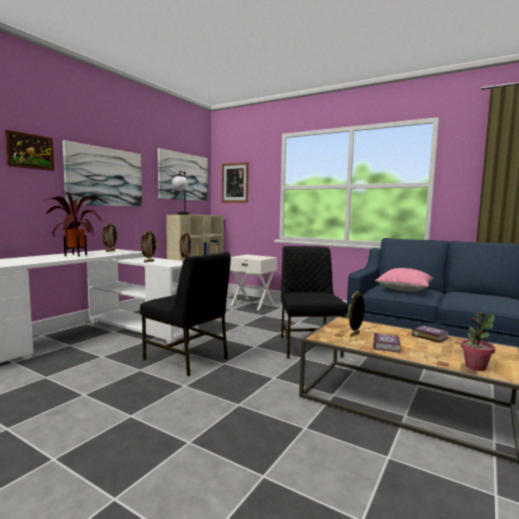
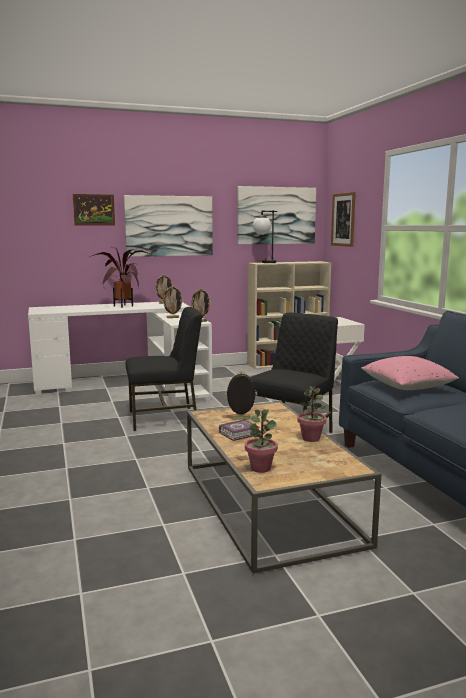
camera: 40 degrees right, 5 degrees up
black chair [140,251,231,376] -> black chair turned 90 degrees counterclockwise [125,307,202,431]
book [412,325,449,343] -> potted plant [297,386,327,442]

